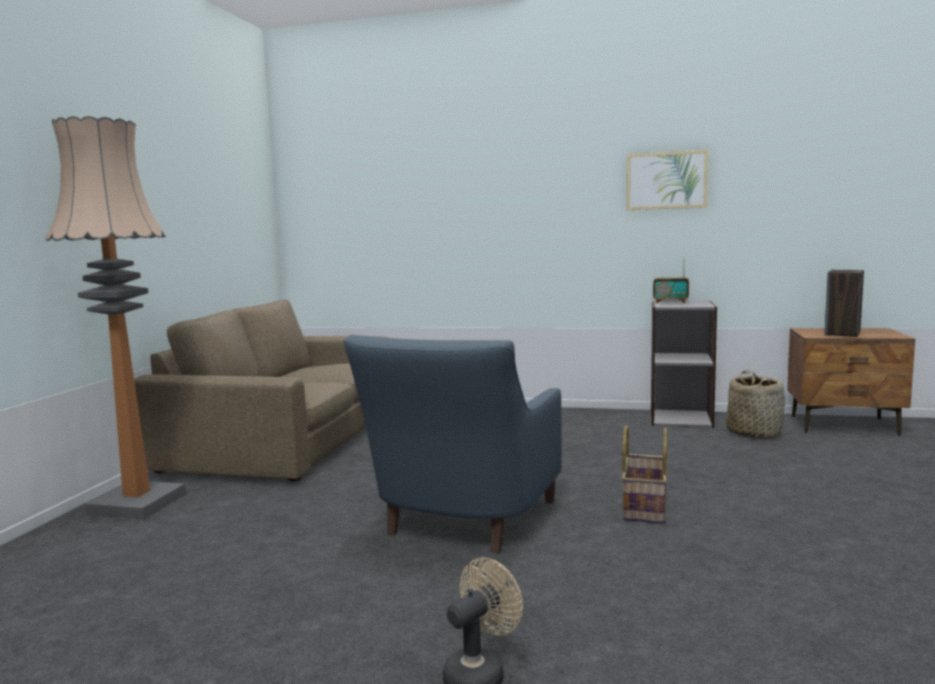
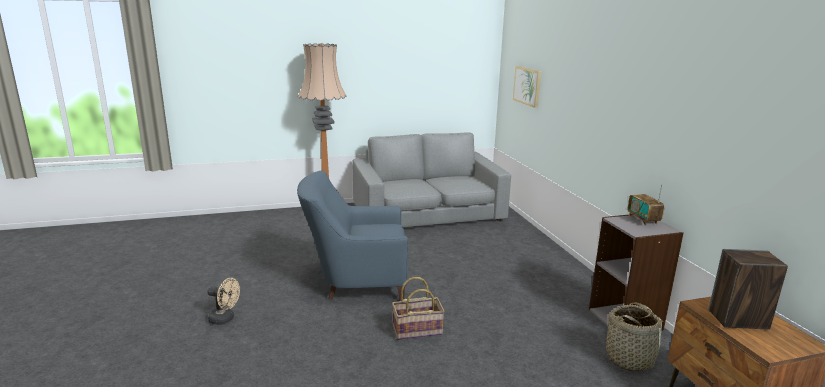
camera: 60 degrees right, 10 degrees up
brown sofa [134,300,390,481] -> grey sofa [353,132,511,227]
picture [627,150,708,210] -> picture moved to [513,66,541,108]

